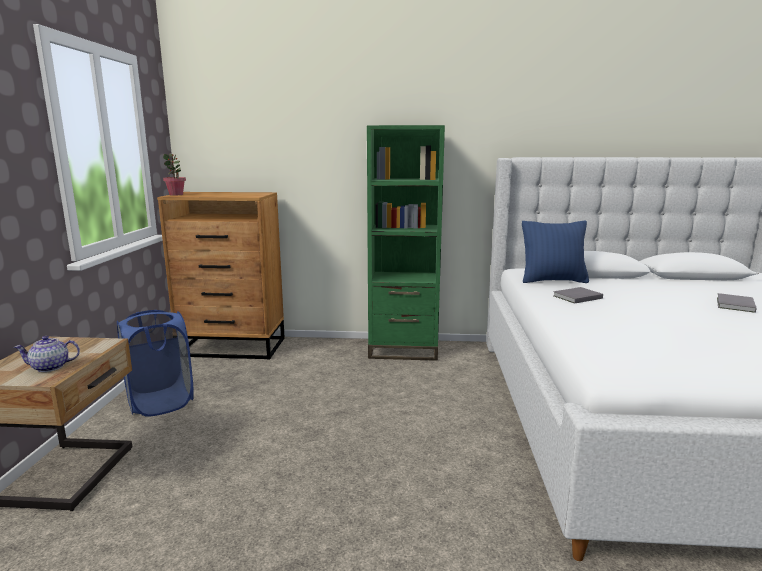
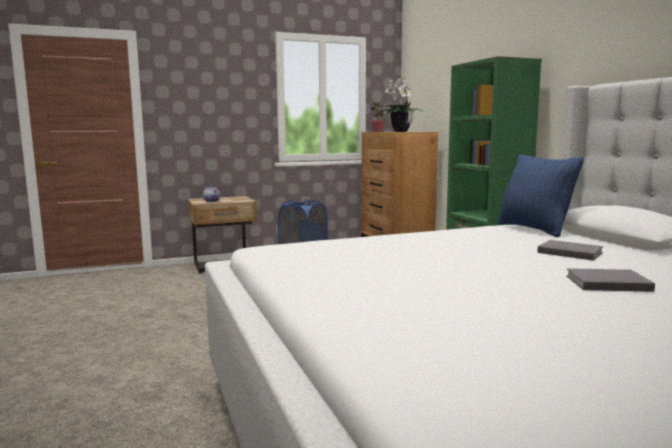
camera: 65 degrees right, 5 degrees down
grey book [553,287,603,304] -> grey book moved to [537,240,604,260]
none -> potted plant [379,78,425,132]

